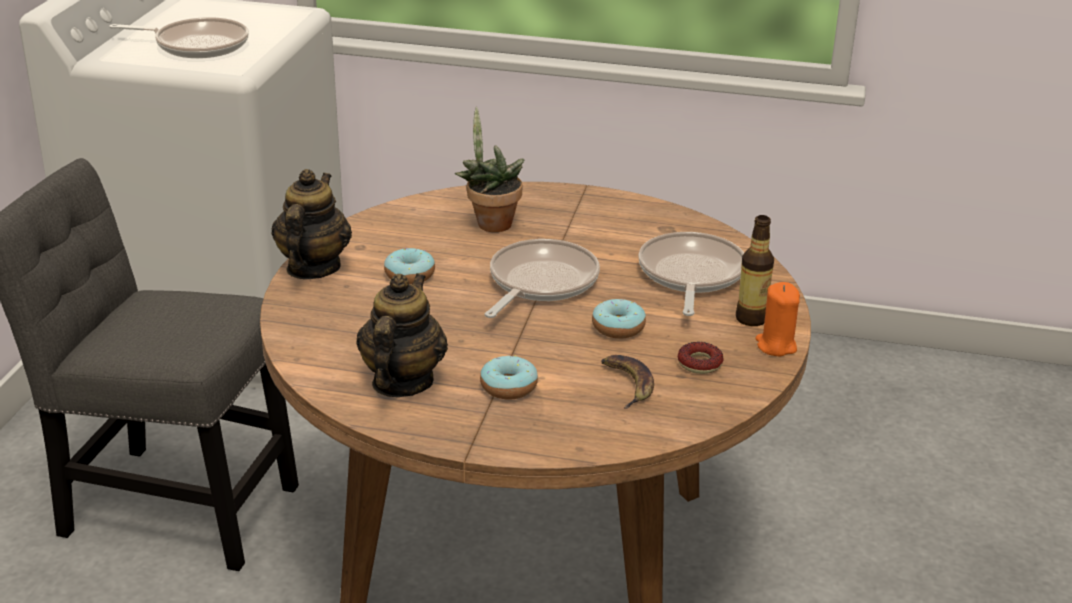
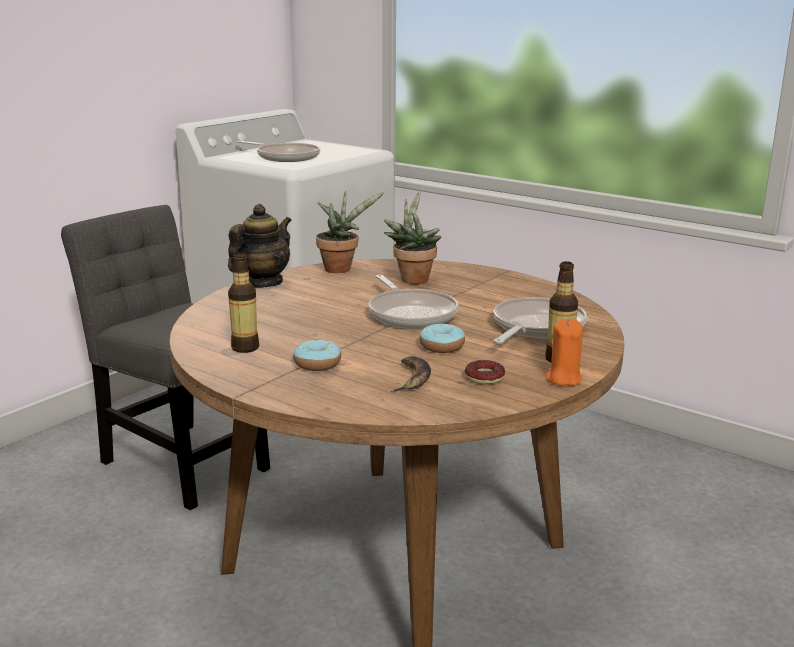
camera: 25 degrees right, 10 degrees down
teapot [356,273,448,397] -> bottle [228,252,259,353]
donut [384,248,435,284] -> none
frying pan [485,239,600,318] -> frying pan turned 105 degrees clockwise [368,275,459,328]
none -> potted plant [316,191,385,273]

